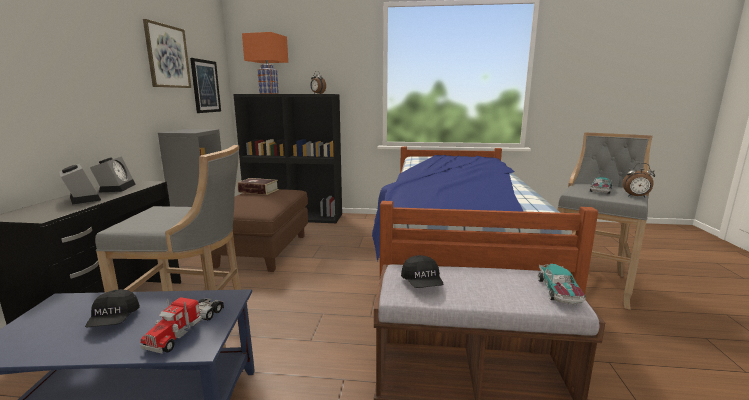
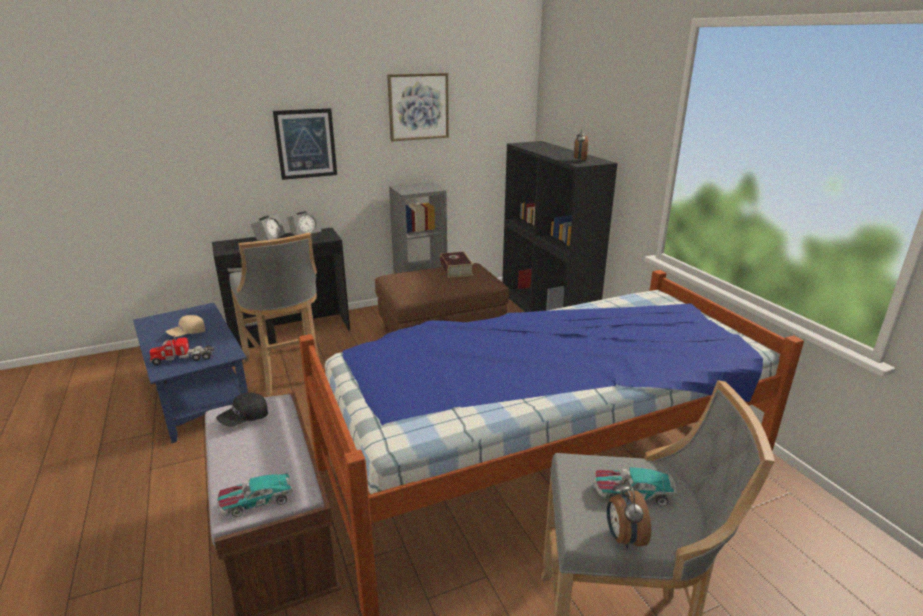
camera: 60 degrees right, 10 degrees up
black cap [85,289,140,328] -> beige cap [166,315,205,337]
picture [190,58,221,113] -> picture moved to [273,108,337,180]
orange table lamp [242,32,288,94] -> none

